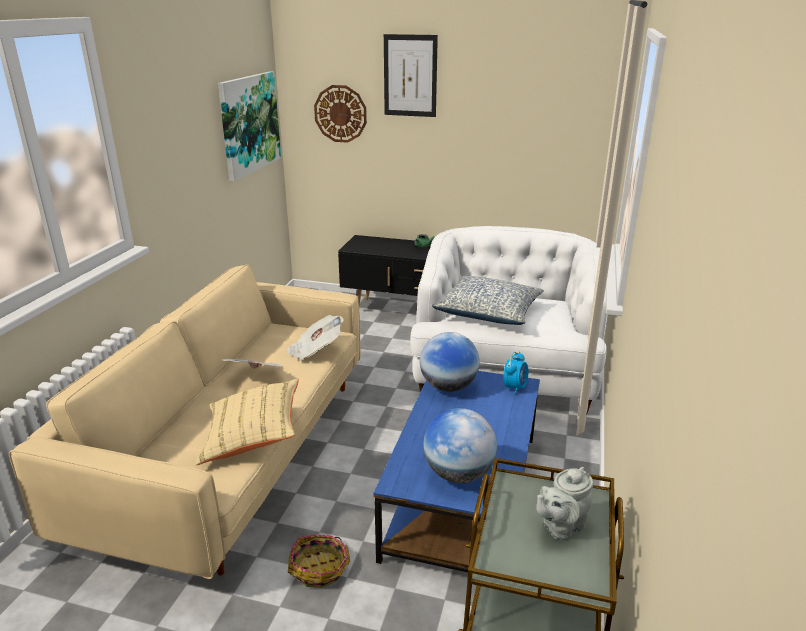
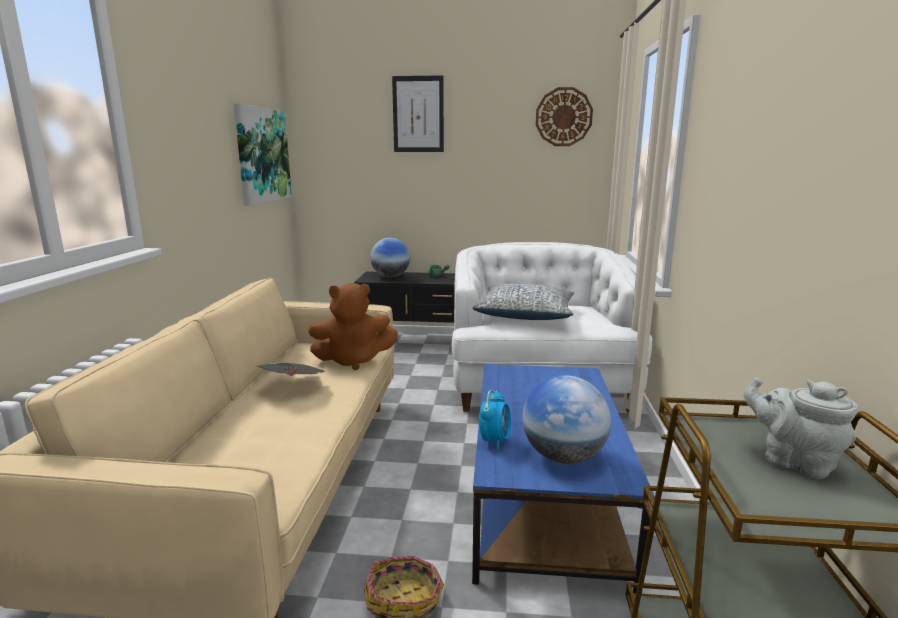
camera: 10 degrees left, 10 degrees down
beige pillow [195,379,299,465] -> none
newspaper [286,315,344,361] -> brown plush toy [308,283,398,370]
wall clock [314,85,367,143] -> wall clock moved to [536,87,593,146]
globe [420,332,480,392] -> globe moved to [370,238,410,278]
alarm clock [503,352,528,395] -> alarm clock moved to [479,390,511,450]
grey teapot [536,467,594,541] -> grey teapot turned 90 degrees clockwise [744,378,858,479]

